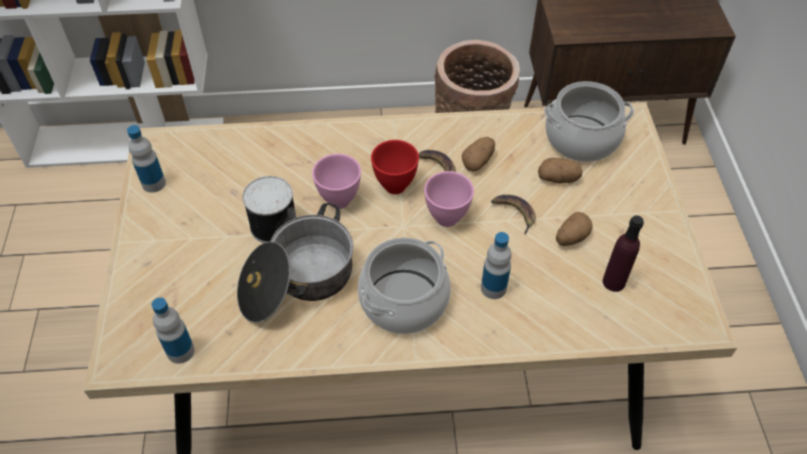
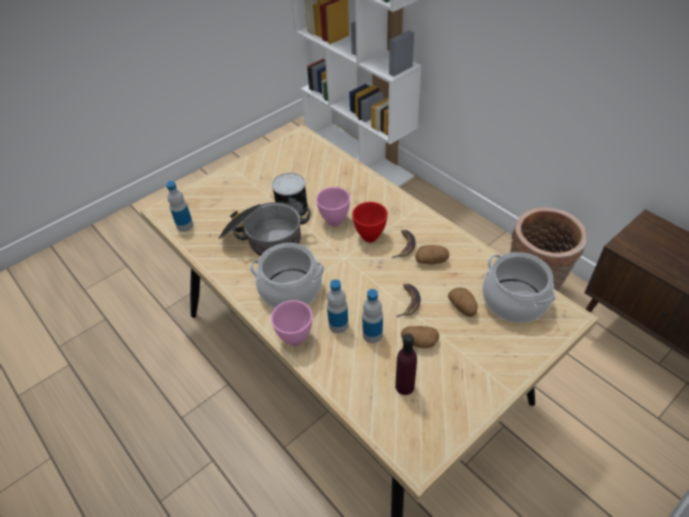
camera: 55 degrees right, 5 degrees down
bottle [127,125,166,193] -> bottle moved to [362,289,383,343]
pink bowl [424,171,474,227] -> pink bowl moved to [271,300,312,346]

